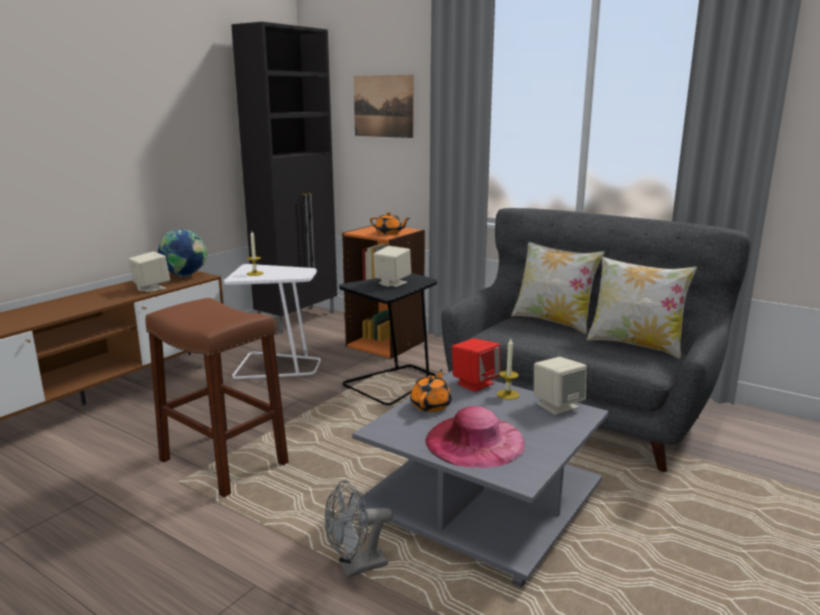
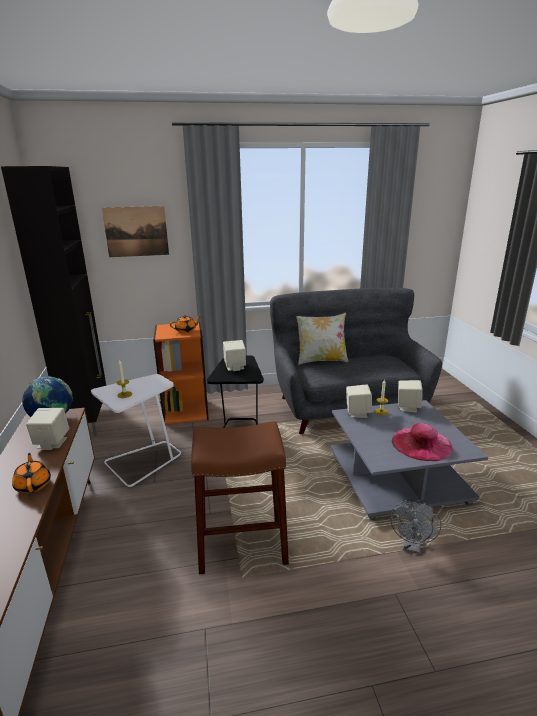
camera: 45 degrees left, 5 degrees up
orange teapot [410,370,452,412] -> orange teapot moved to [12,453,51,494]
red speaker [452,338,500,392] -> beige speaker [346,385,372,418]
pillow [586,257,697,358] -> none

